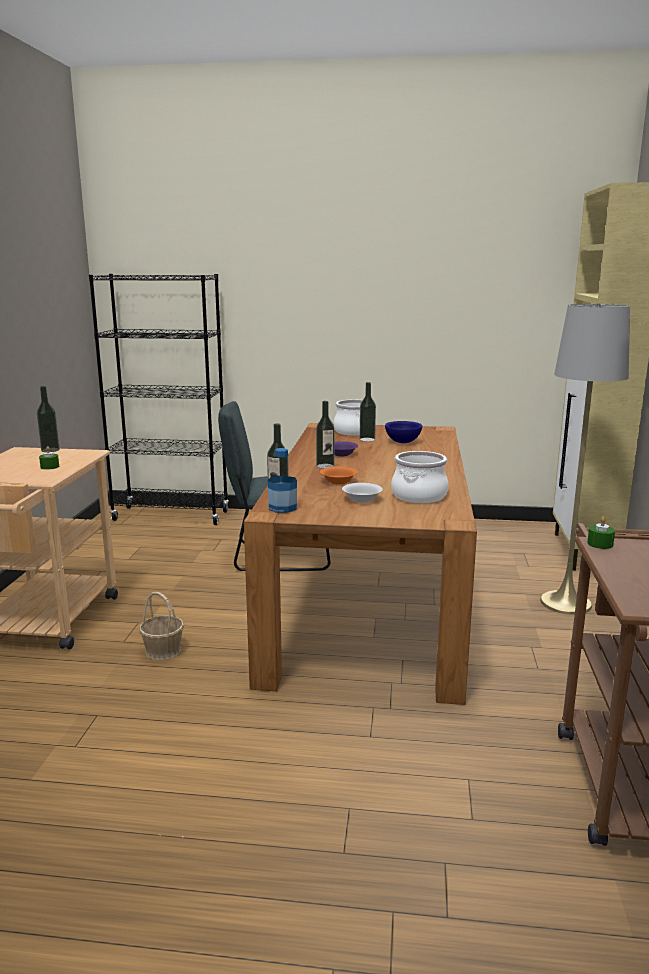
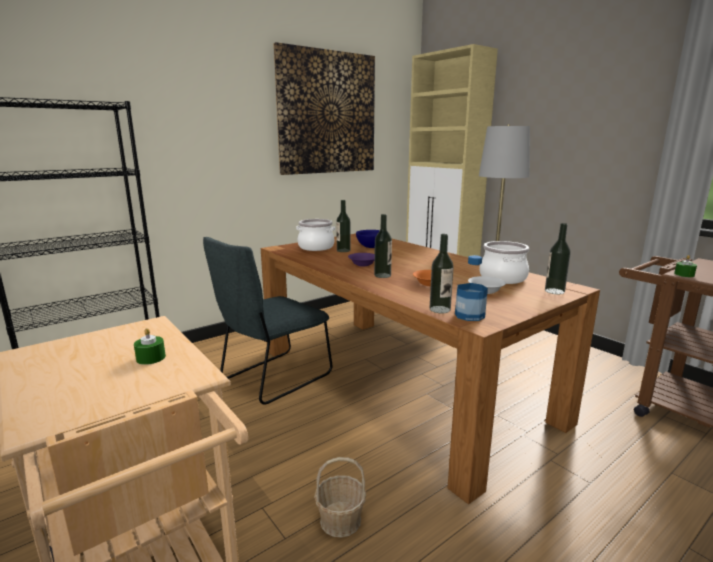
camera: 45 degrees left, 0 degrees up
bottle [37,386,60,452] -> bottle moved to [545,223,571,294]
none -> picture [273,42,375,175]

